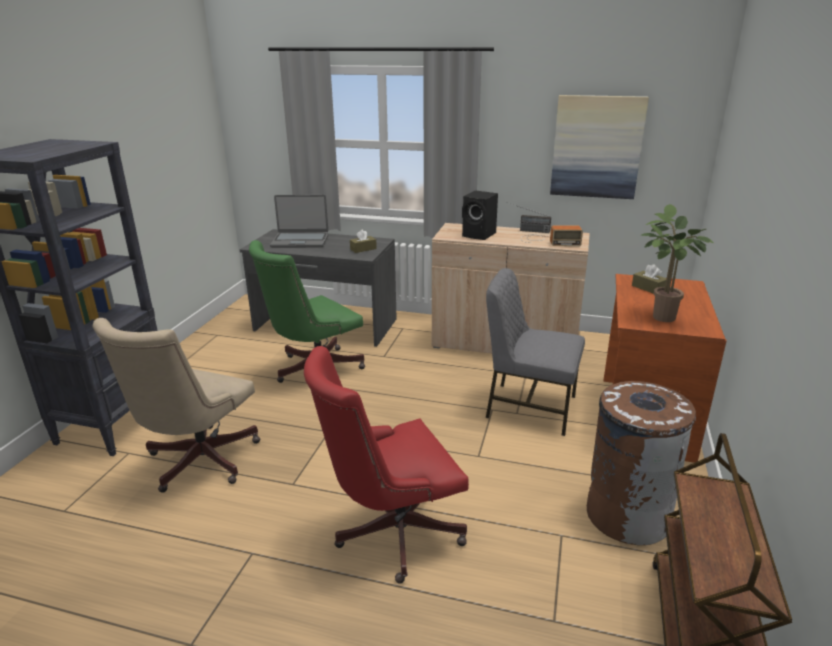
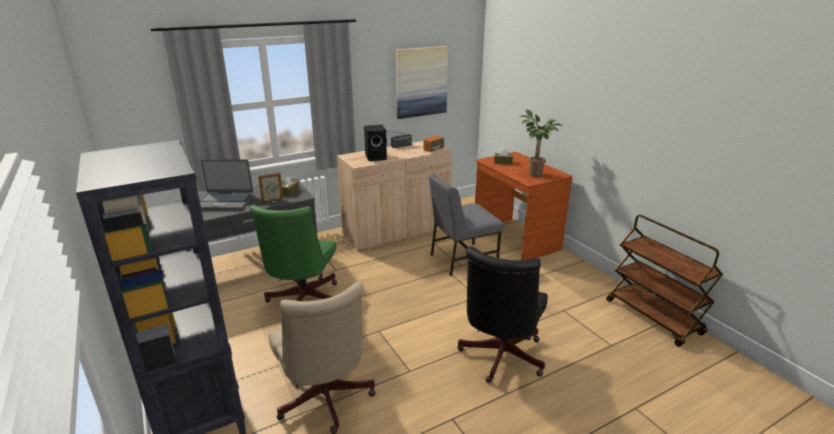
camera: 45 degrees left, 0 degrees up
laptop [270,195,328,248] -> laptop turned 45 degrees clockwise [200,159,253,210]
red office chair [304,346,469,584] -> black office chair [457,246,548,383]
brown trash can [587,381,696,545] -> none
none -> picture frame [258,172,283,203]

